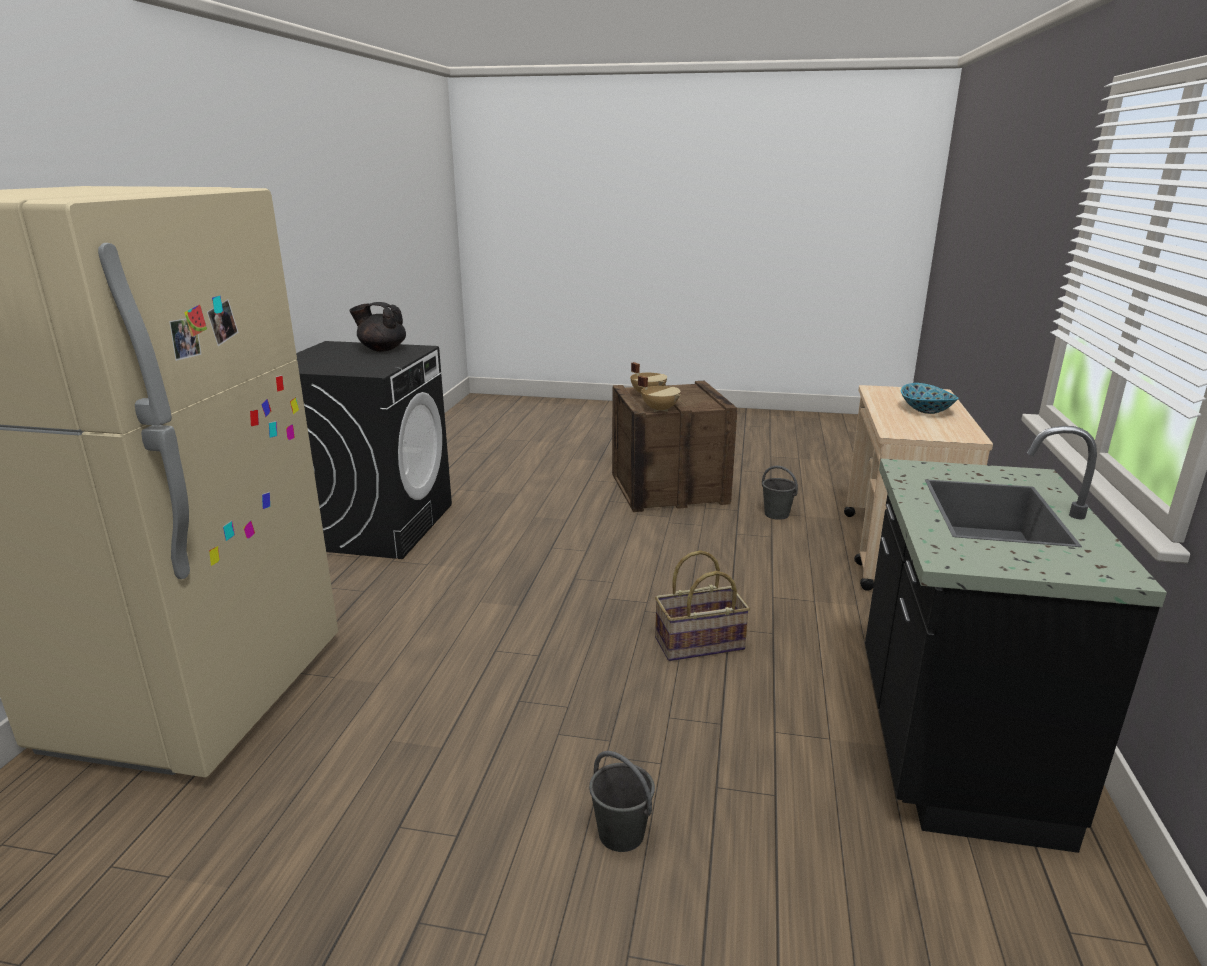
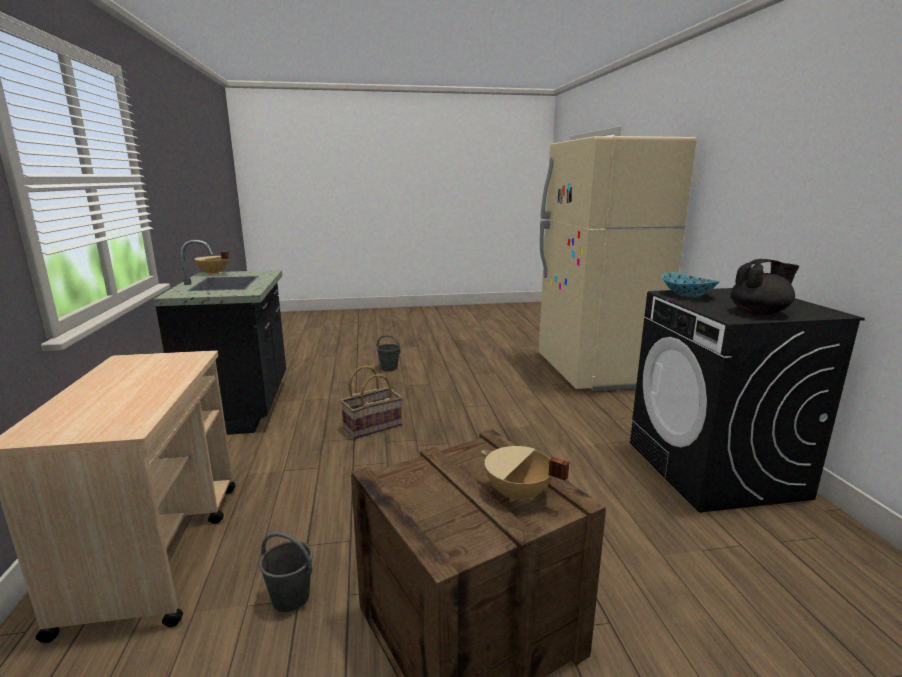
camera: 160 degrees right, 5 degrees down
beige cooking pot [638,376,681,412] -> beige cooking pot moved to [194,251,230,275]
bowl [901,383,959,414] -> bowl moved to [662,272,720,297]

